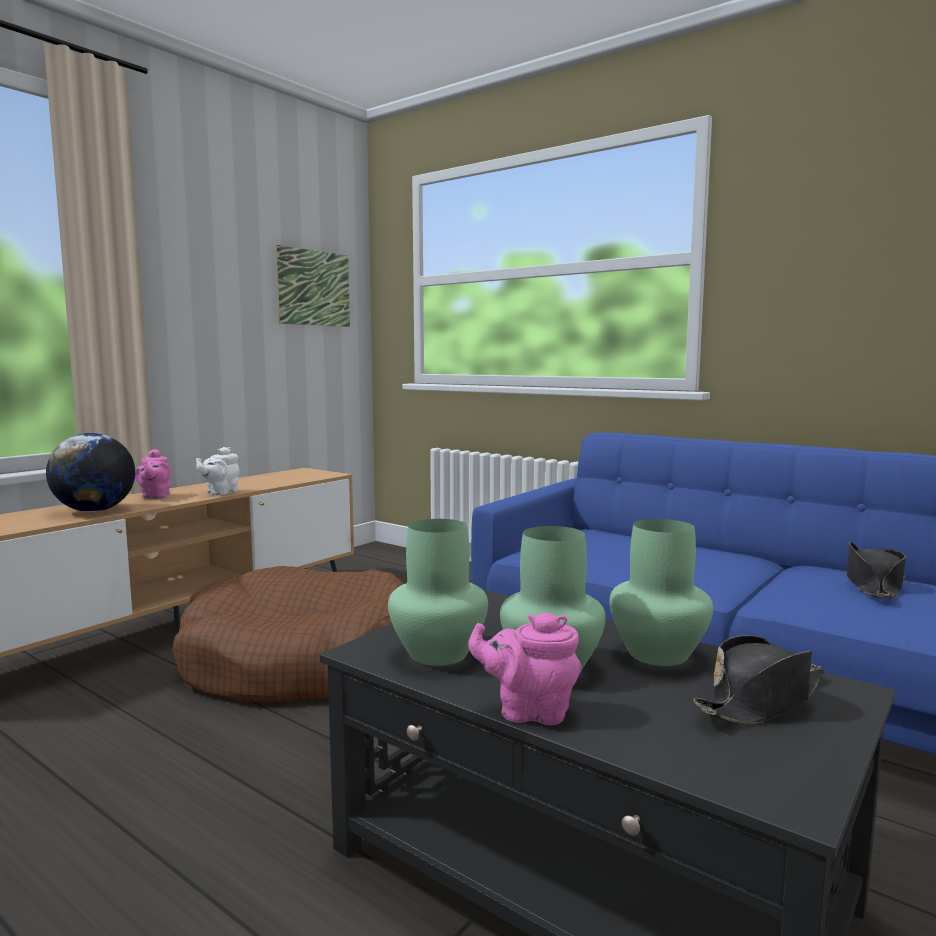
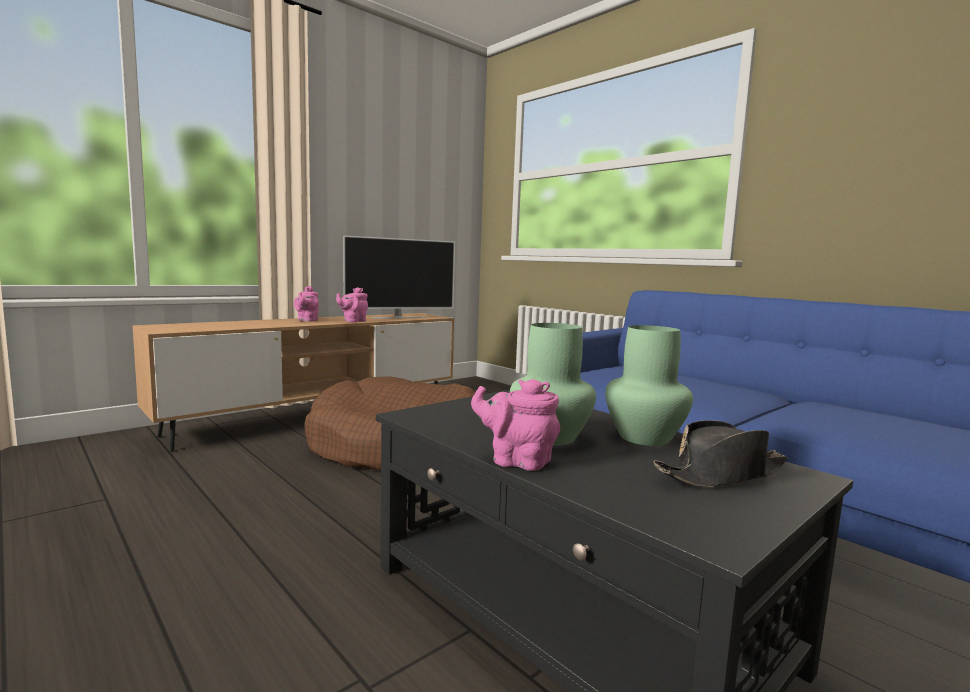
camera: 10 degrees right, 0 degrees up
globe [46,433,135,512] -> none
white teapot [196,447,239,496] -> pink teapot [336,287,368,322]
picture [276,245,350,327] -> none
green vase [388,519,488,666] -> none
black hat [846,542,906,598] -> none
none -> television [343,235,455,319]

